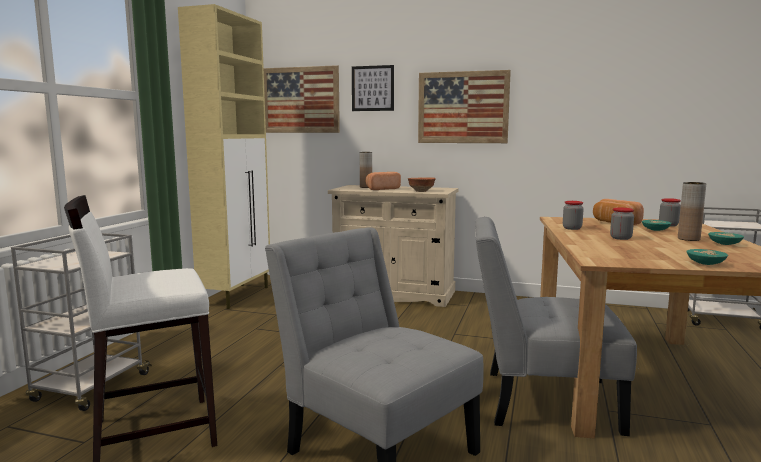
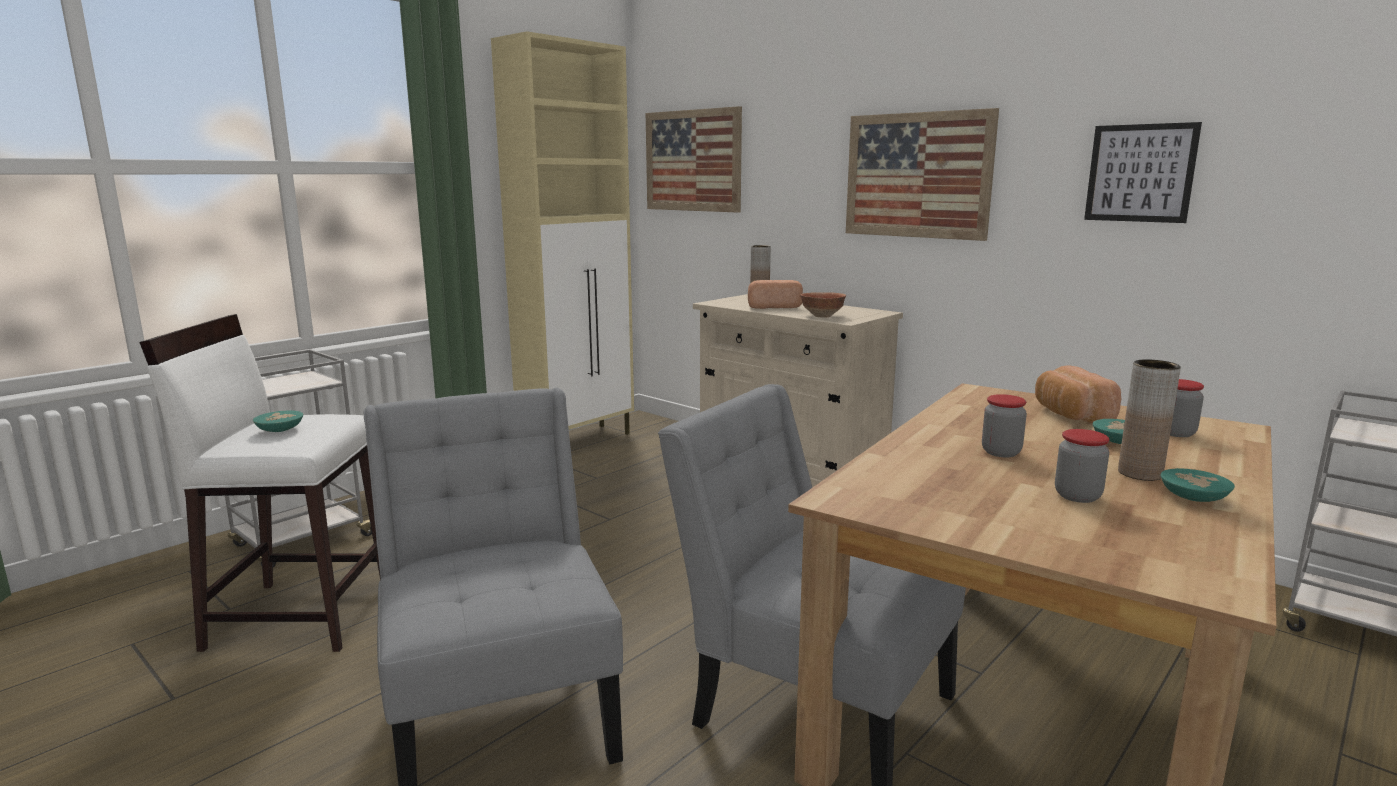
camera: 25 degrees right, 5 degrees up
picture [352,65,394,111] -> picture moved to [1084,122,1202,223]
jar [563,201,584,230] -> jar moved to [1055,429,1110,503]
turquoise bowl [686,249,728,265] -> turquoise bowl moved to [253,410,303,432]

